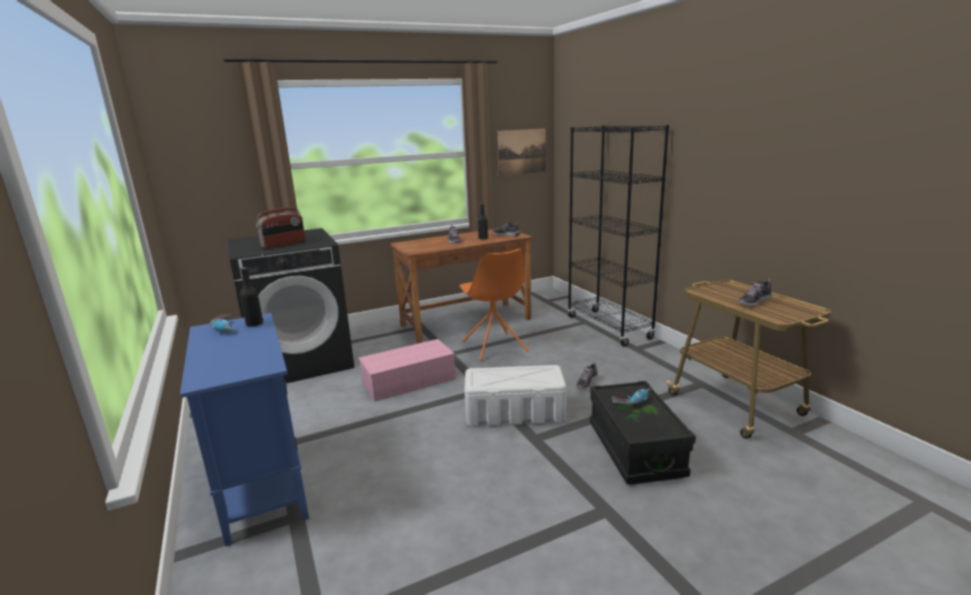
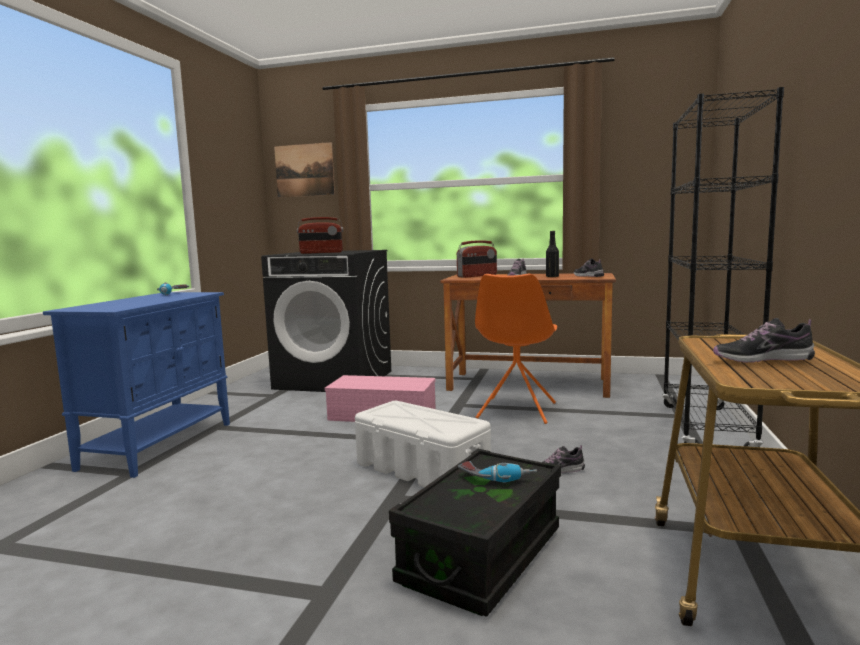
camera: 40 degrees right, 10 degrees down
black bottle [240,267,263,327] -> none
picture [498,128,545,176] -> picture moved to [274,142,335,197]
none -> radio [457,240,497,278]

